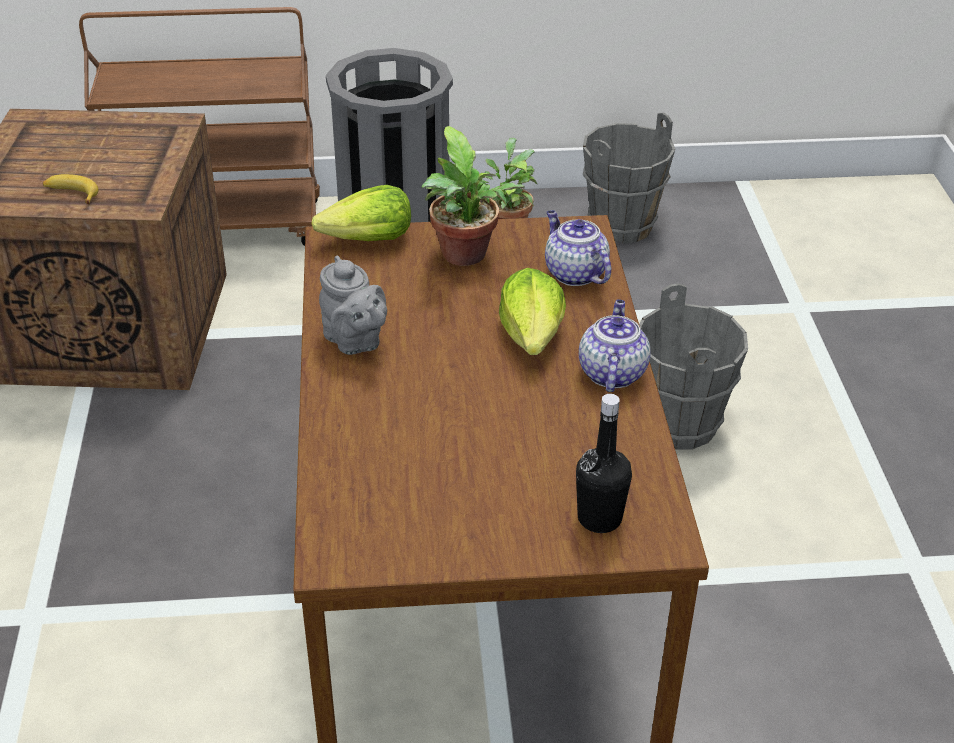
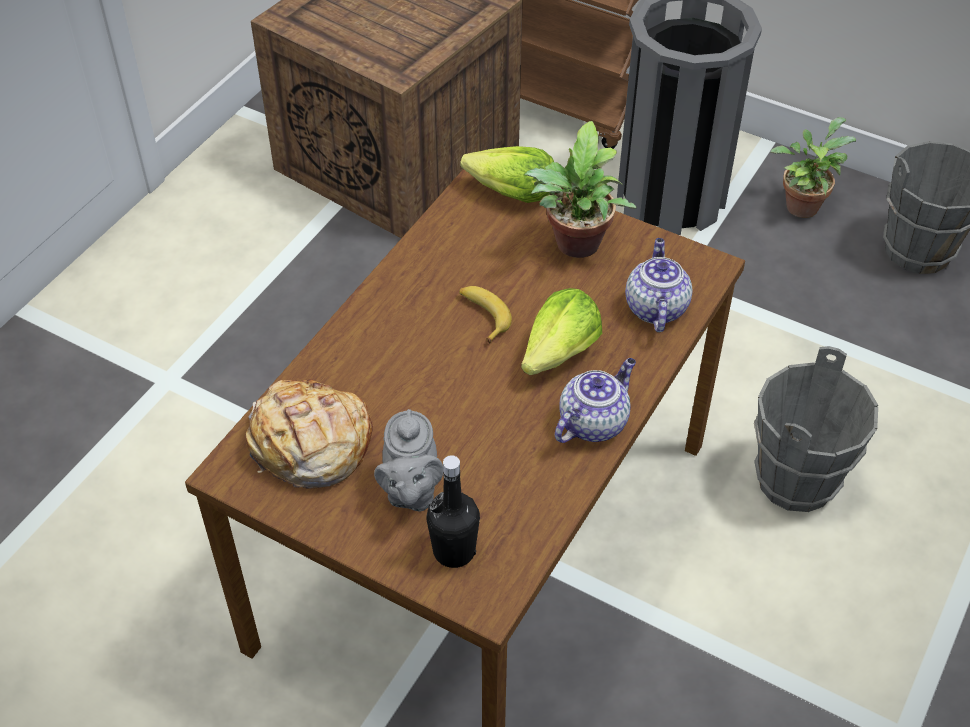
camera: 35 degrees right, 10 degrees up
banana [43,174,98,204] -> banana moved to [459,286,512,343]
grey teapot [319,255,387,355] -> grey teapot moved to [374,409,443,512]
none -> bread [246,379,373,489]

